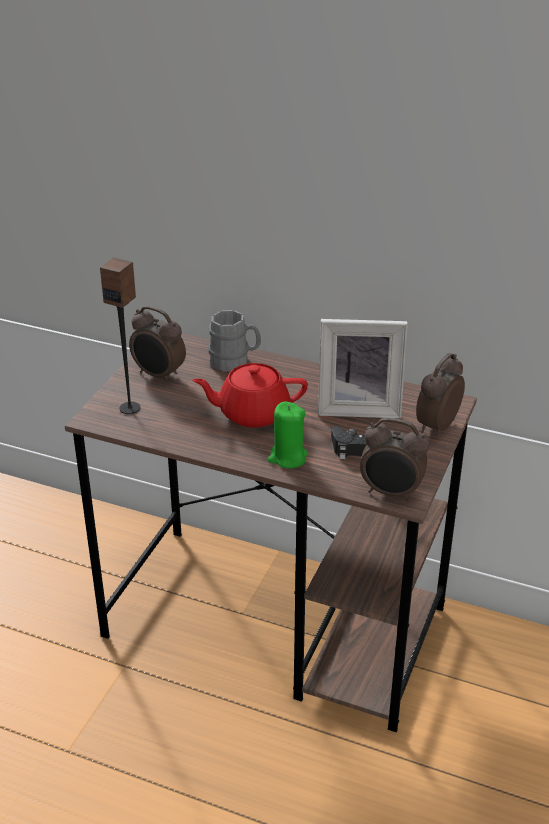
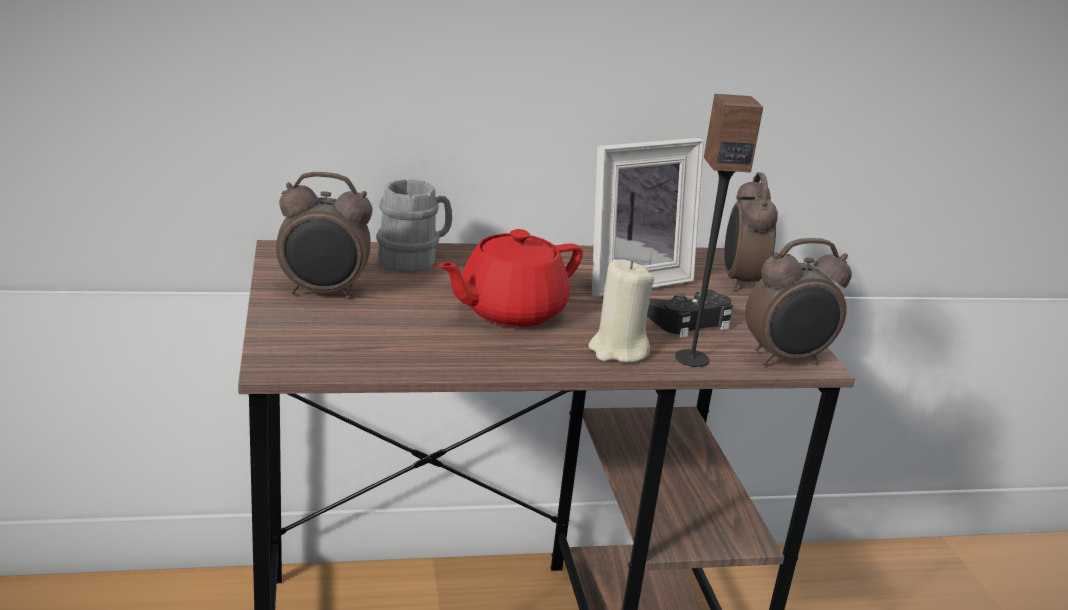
camera: 35 degrees left, 10 degrees down
speaker [100,257,141,414] -> speaker moved to [675,94,763,367]
green candle [268,402,308,468] -> beige candle [588,259,654,363]

